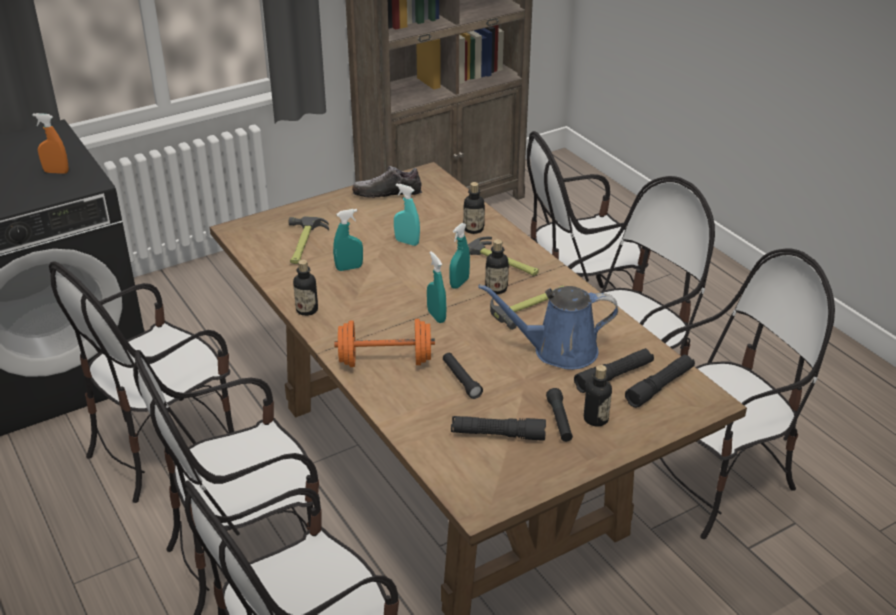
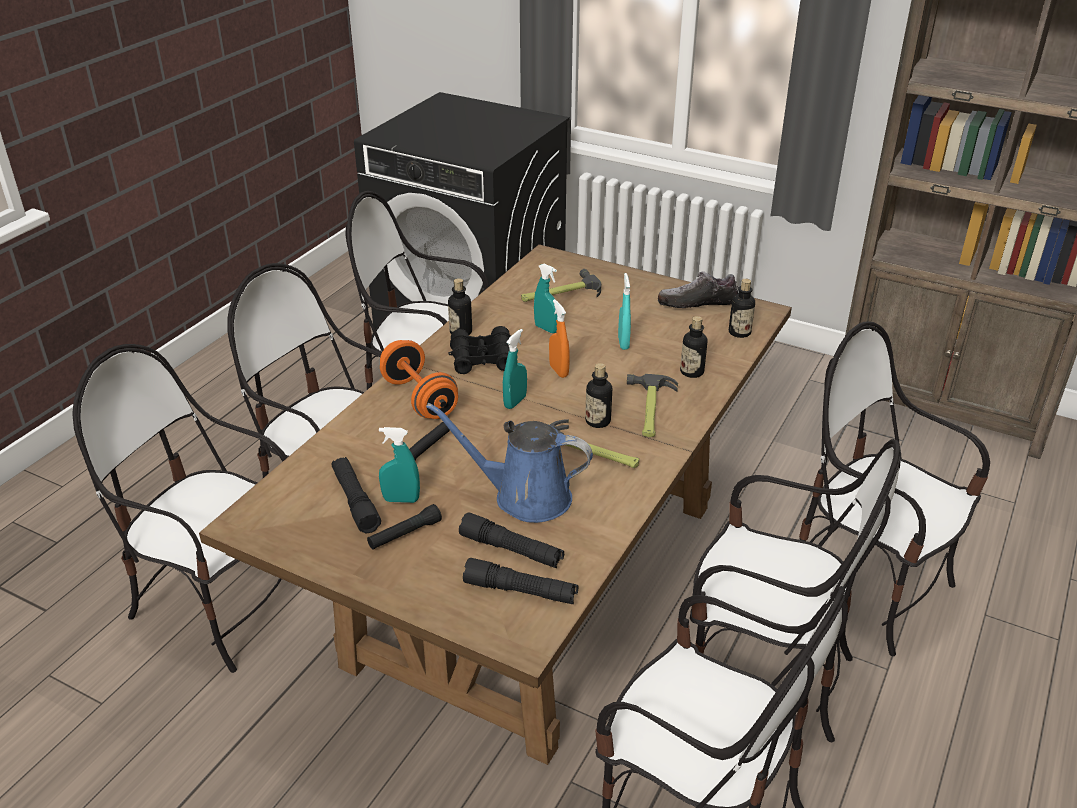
camera: 60 degrees right, 0 degrees up
orange spray bottle [32,113,69,174] -> orange spray bottle moved to [549,299,570,378]
shoe [352,166,422,198] -> shoe turned 60 degrees counterclockwise [658,272,739,308]
turquoise spray bottle [449,223,470,289] -> turquoise spray bottle moved to [379,427,420,503]
blue watering can [479,284,618,370] -> blue watering can turned 45 degrees counterclockwise [426,403,593,523]
bottle [584,365,612,427] -> bottle moved to [729,279,755,338]
none -> black binoculars [448,326,511,374]

